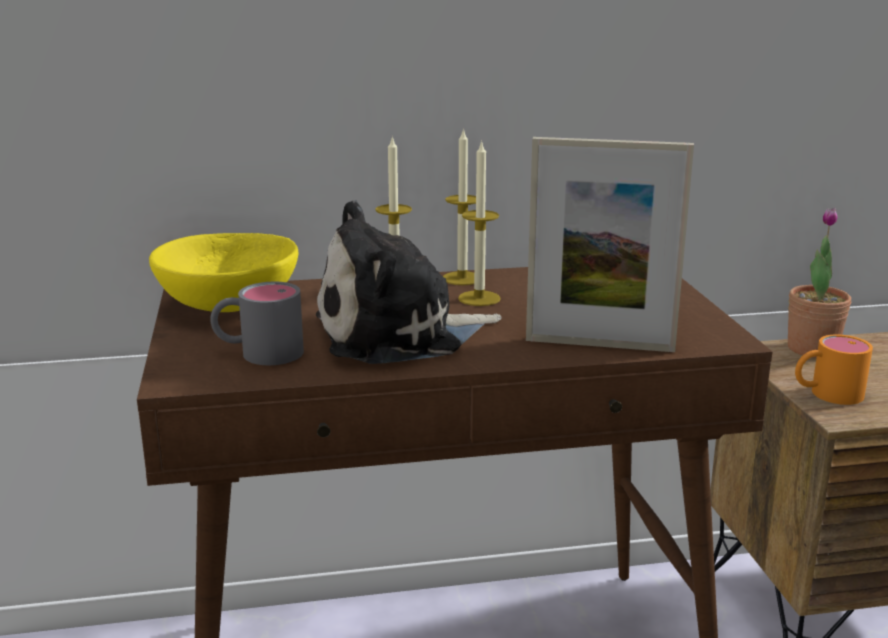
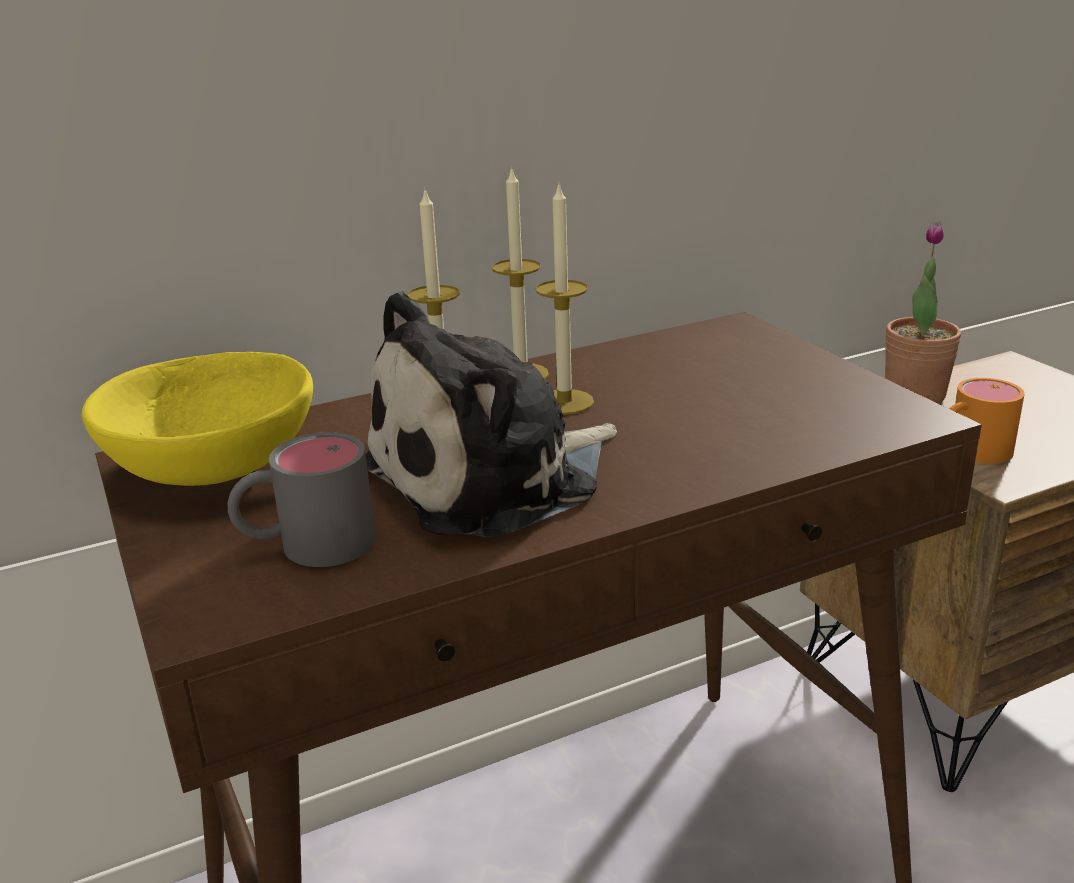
camera: 15 degrees left, 5 degrees up
picture frame [526,137,694,352] -> none

